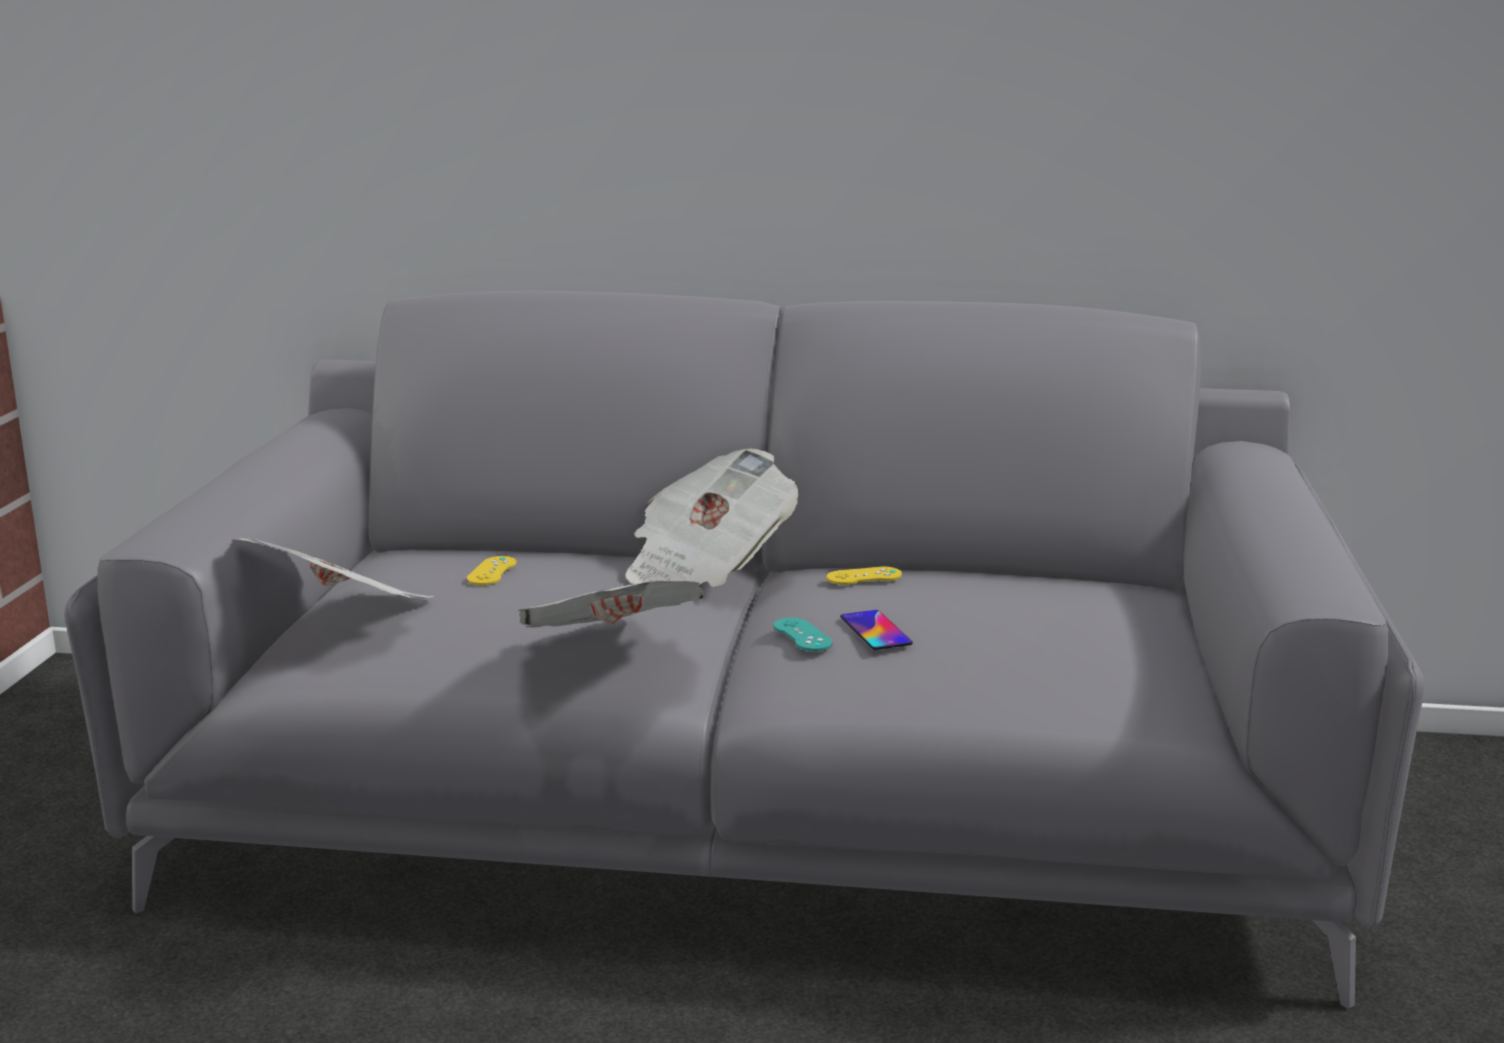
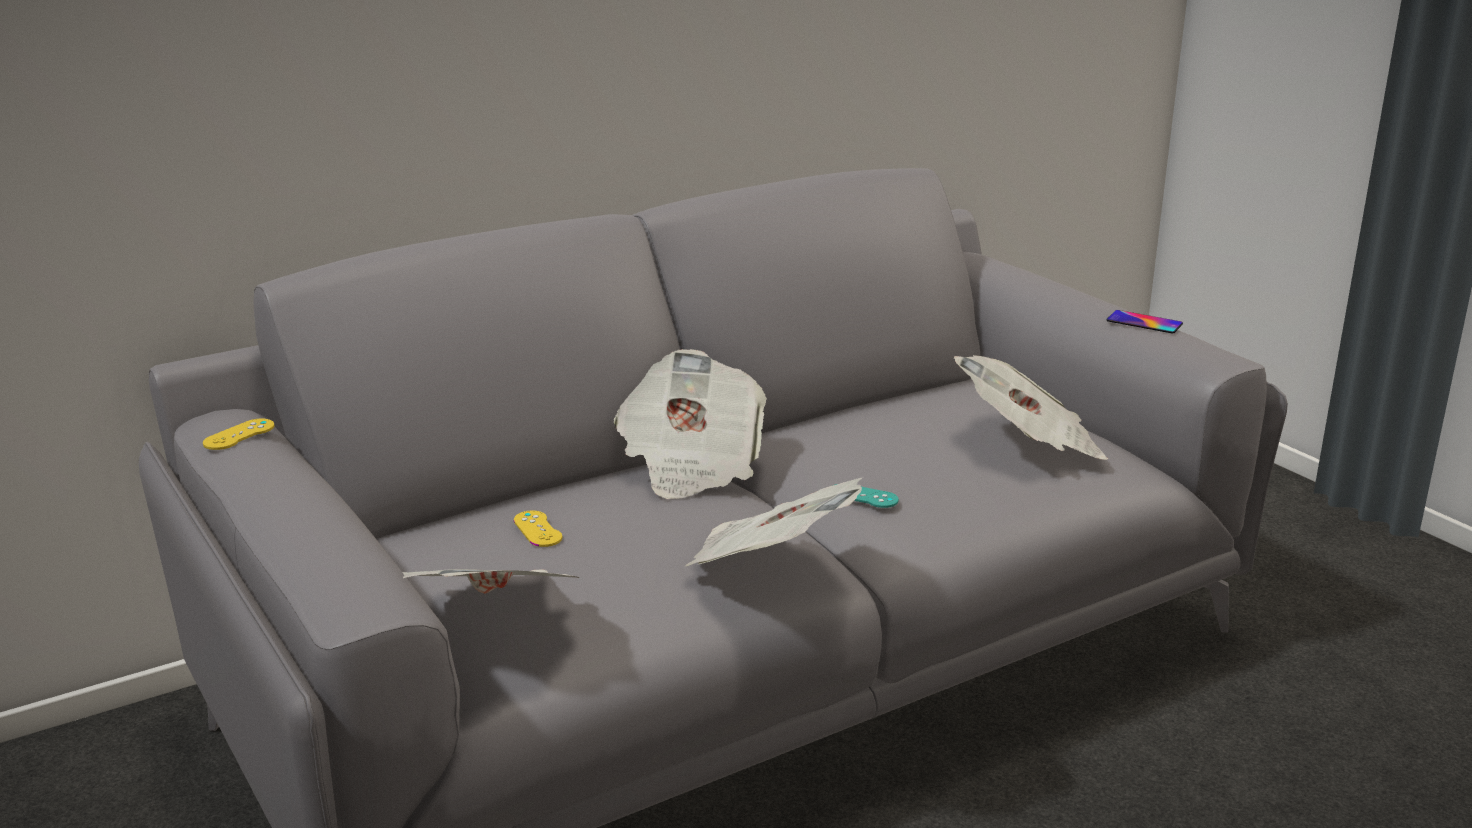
camera: 40 degrees left, 5 degrees up
yellow game controller [826,566,902,585] -> yellow game controller moved to [203,419,274,450]
phone [840,610,913,650] -> phone moved to [1106,310,1183,333]
none -> newspaper [954,355,1109,460]

